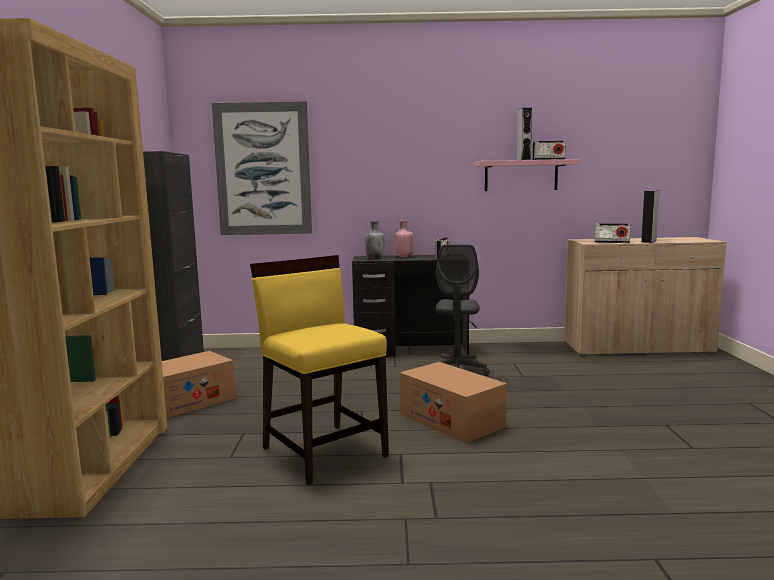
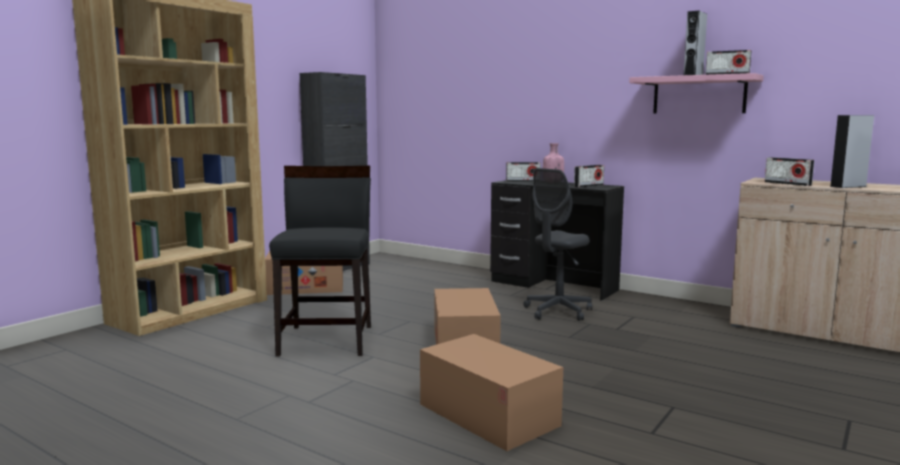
camera: 35 degrees right, 0 degrees up
picture [212,101,312,235] -> none
yellow chair [250,255,389,485] -> black chair [269,166,371,357]
grey bottle [365,221,385,258] -> radio [506,162,541,182]
none -> cardboard box [420,334,563,451]

